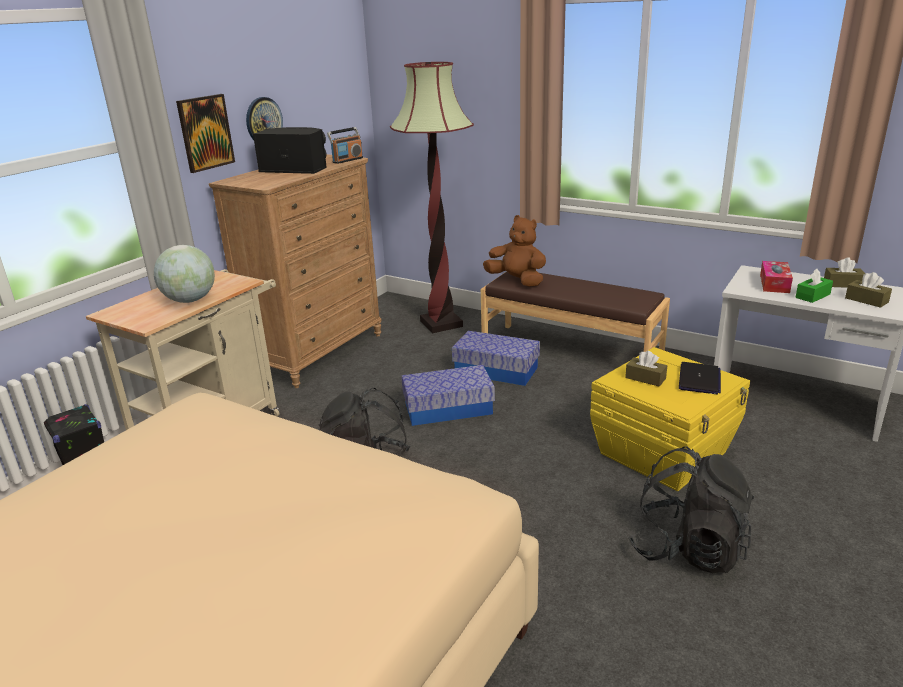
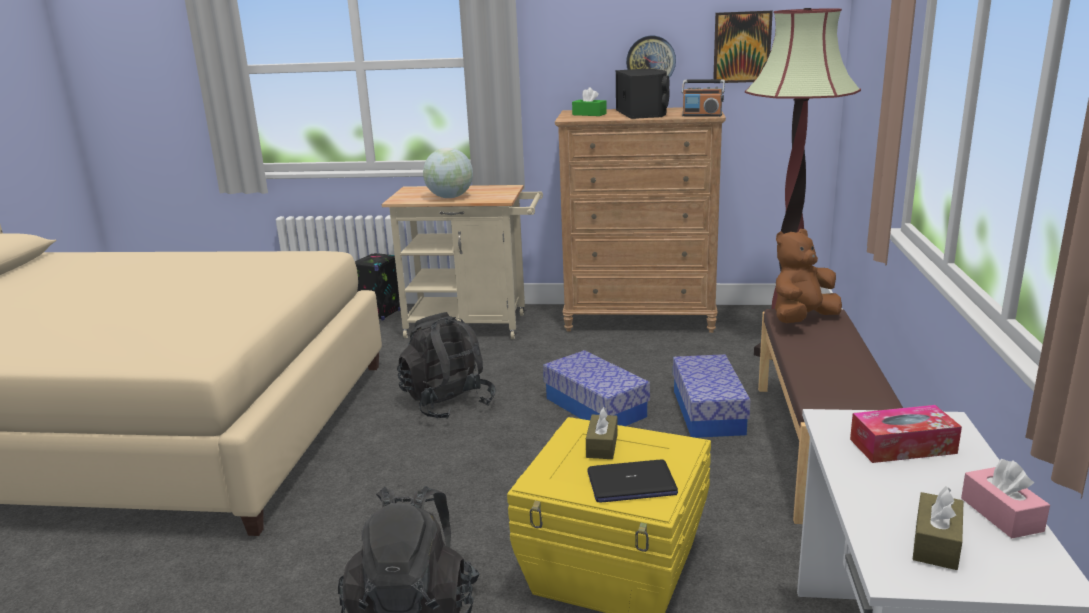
camera: 65 degrees right, 5 degrees down
picture [176,94,235,173] -> picture moved to [713,11,773,83]
brown plush toy [483,215,546,287] -> brown plush toy turned 135 degrees counterclockwise [775,229,842,323]
green tissue box [796,269,833,303] -> green tissue box moved to [572,87,607,116]
brown tissue box [824,257,865,288] -> pink tissue box [961,459,1050,539]

